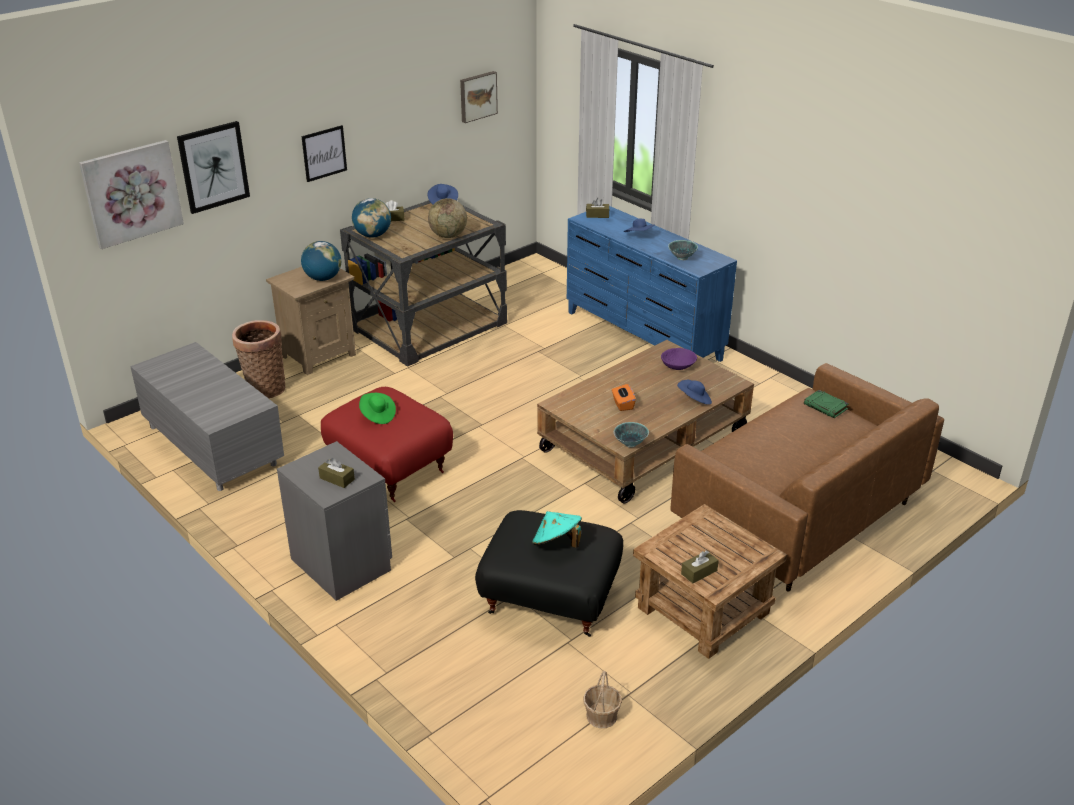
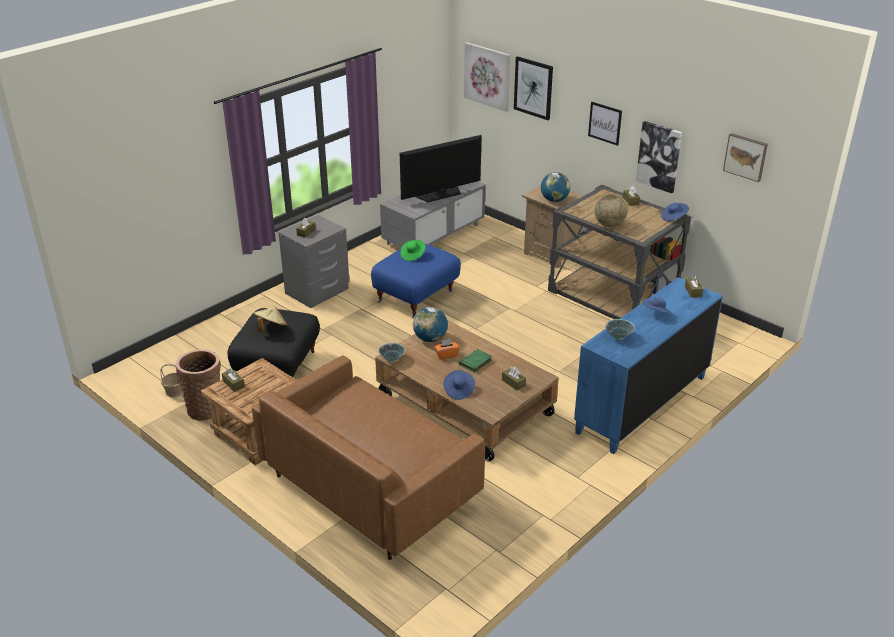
camera: 85 degrees right, 0 degrees up
basket [232,320,285,398] -> basket moved to [176,349,221,421]
red ottoman [321,387,453,502] -> blue ottoman [371,244,461,318]
globe [352,198,391,237] -> globe moved to [413,307,448,342]
turquoise hat [532,511,582,548] -> beige hat [253,306,288,332]
purple bowl [661,348,697,370] -> brown tissue box [502,367,526,390]
green book [804,390,849,418] -> green book moved to [459,349,492,373]
none -> television [400,135,481,202]
none -> picture [636,121,682,194]

